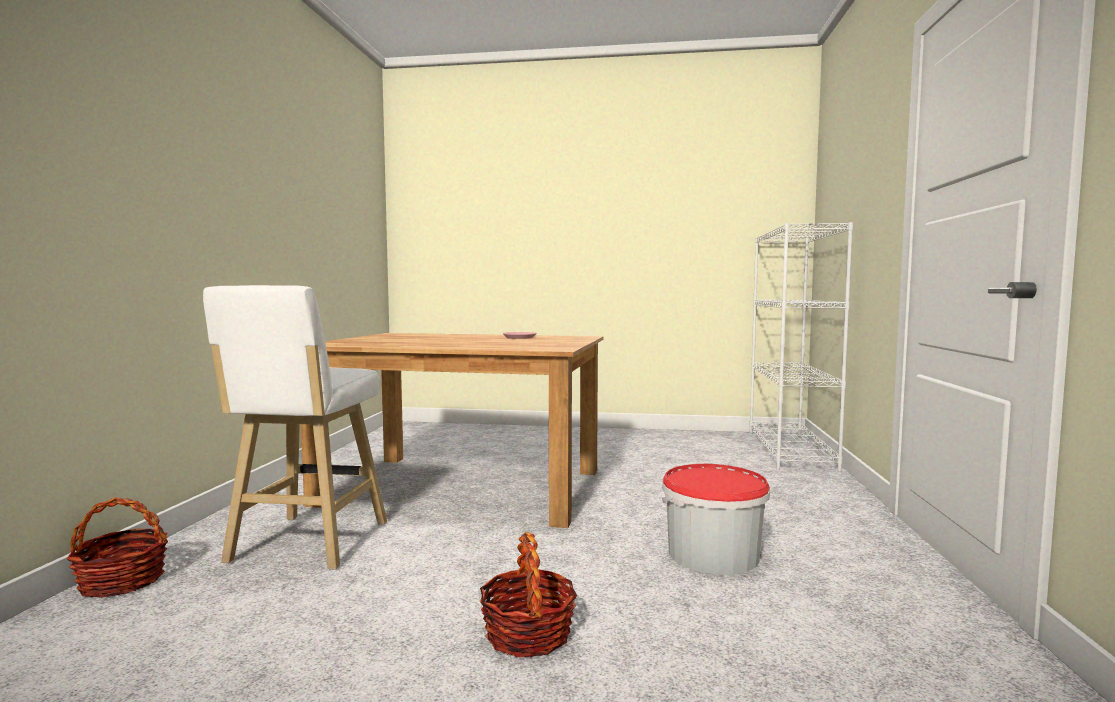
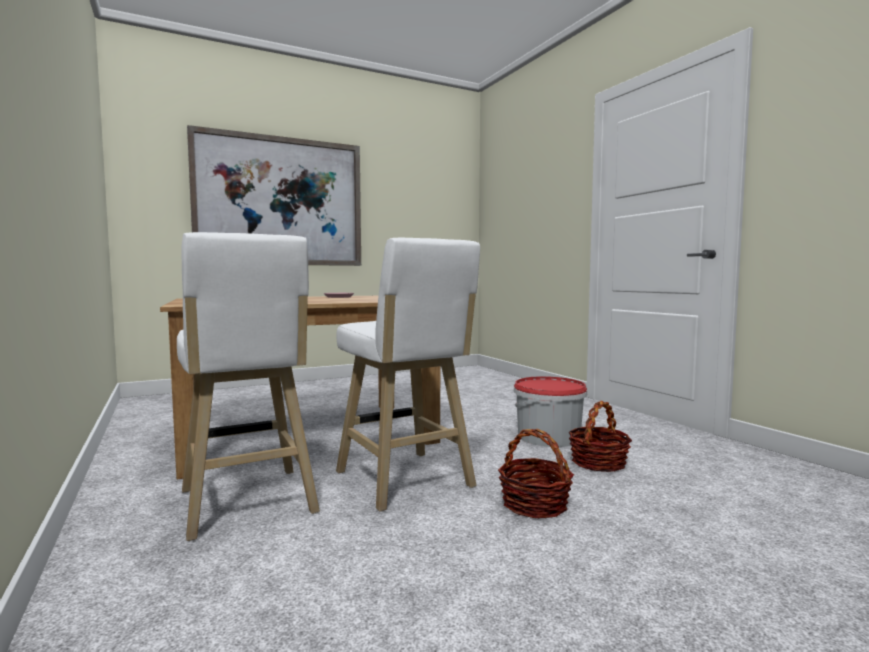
camera: 35 degrees left, 0 degrees up
basket [67,497,168,598] -> basket moved to [569,401,632,472]
white bookcase [749,222,853,472] -> none
none -> picture [187,125,361,266]
none -> white stool [336,238,480,512]

